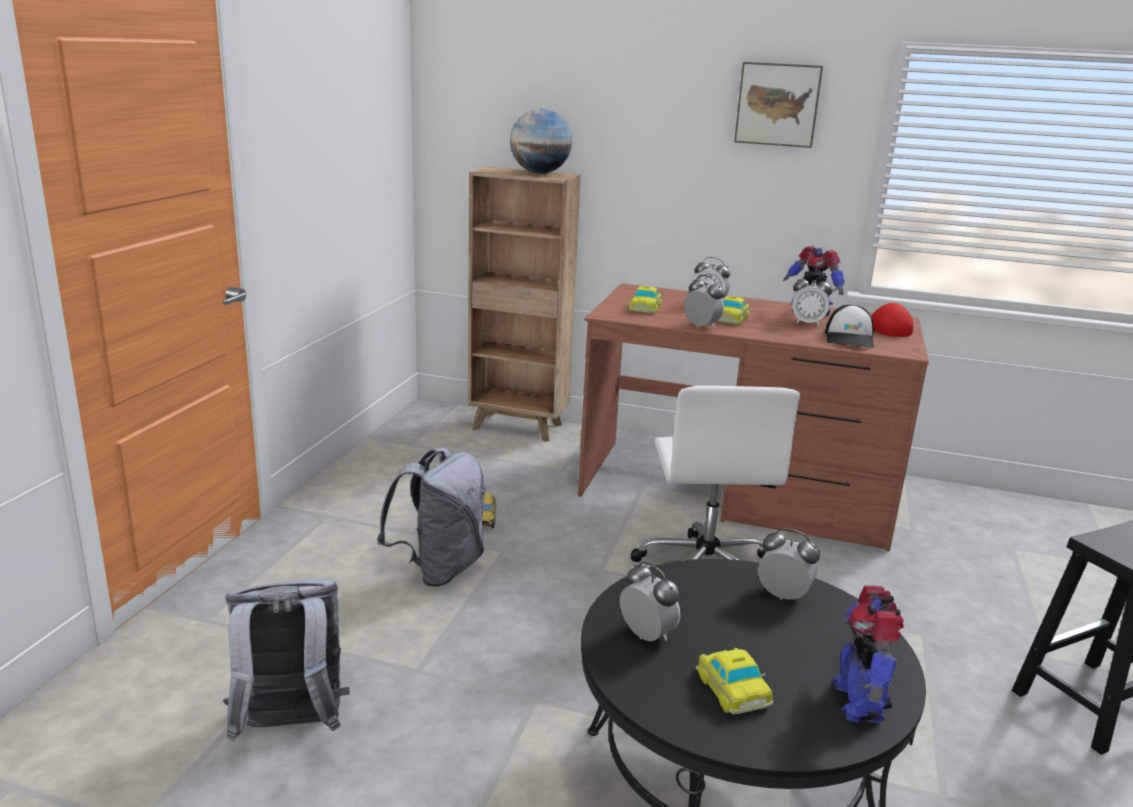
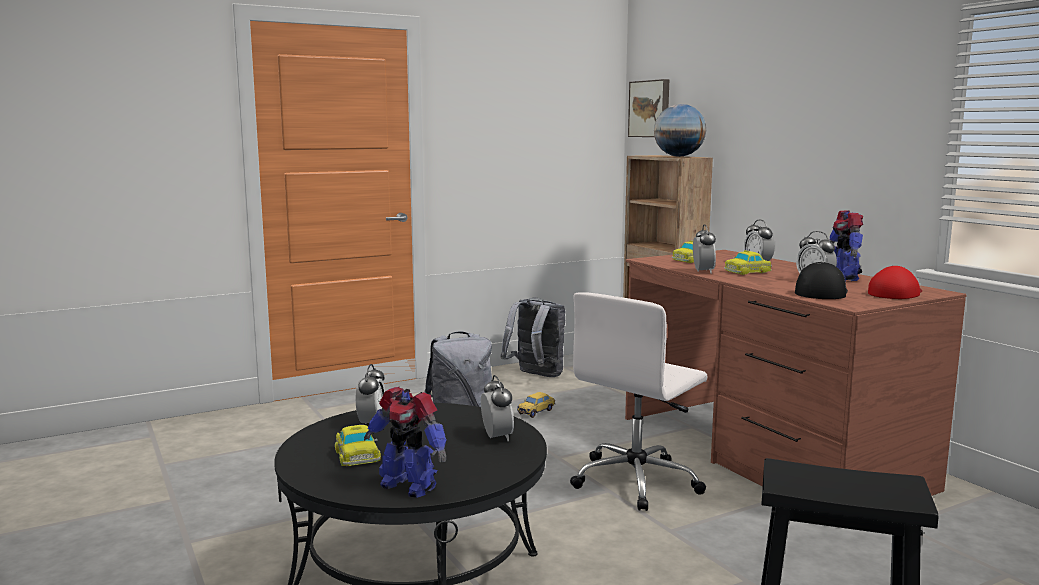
camera: 45 degrees right, 10 degrees down
grey backpack [223,579,350,741] -> grey backpack moved to [501,298,566,377]
toy car [696,648,773,715] -> toy car turned 45 degrees counterclockwise [335,425,381,466]
picture [734,62,823,148] -> picture moved to [628,79,669,137]
cap [825,304,874,348] -> cap turned 150 degrees clockwise [795,261,848,299]
toy robot [832,586,904,723] -> toy robot turned 105 degrees counterclockwise [364,387,447,498]

